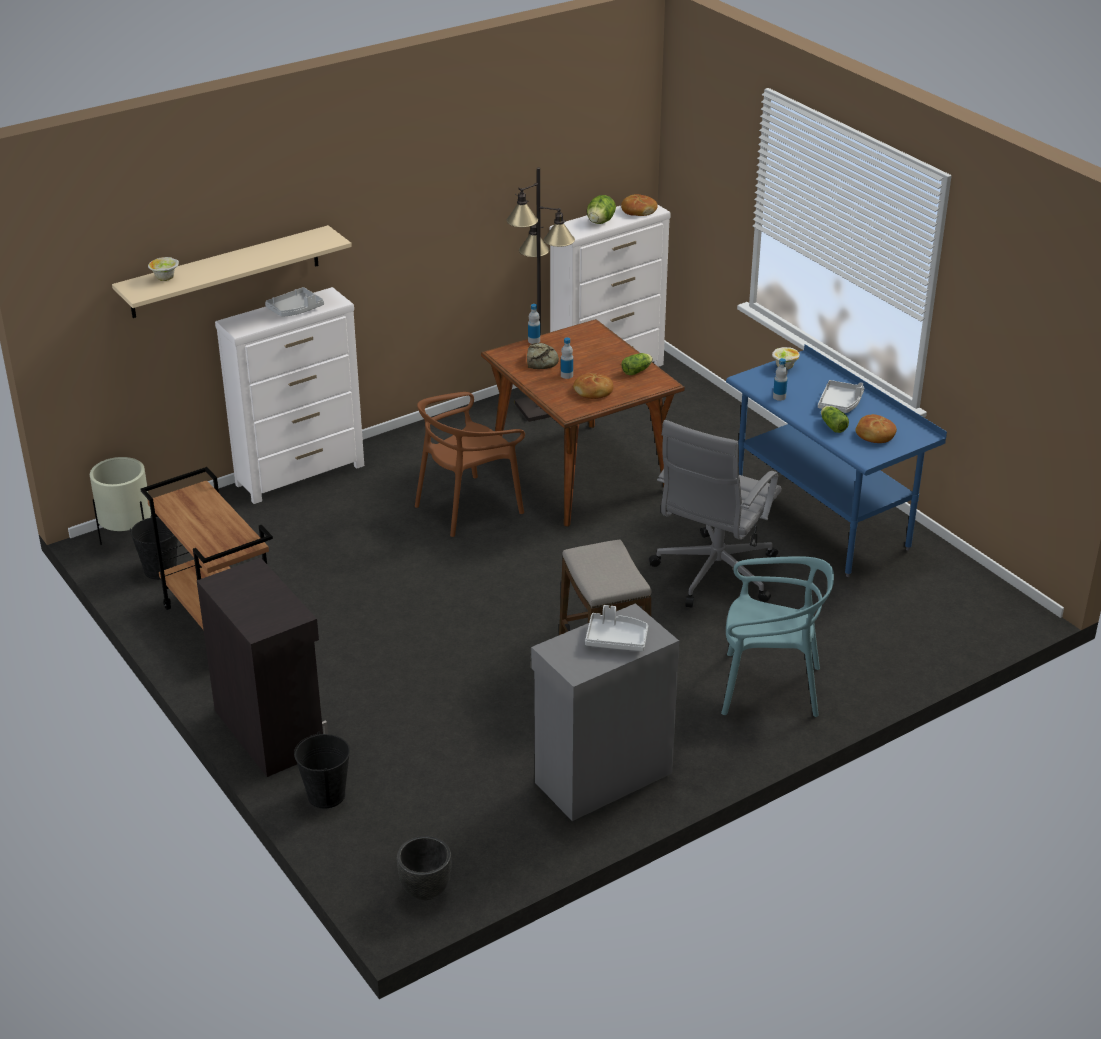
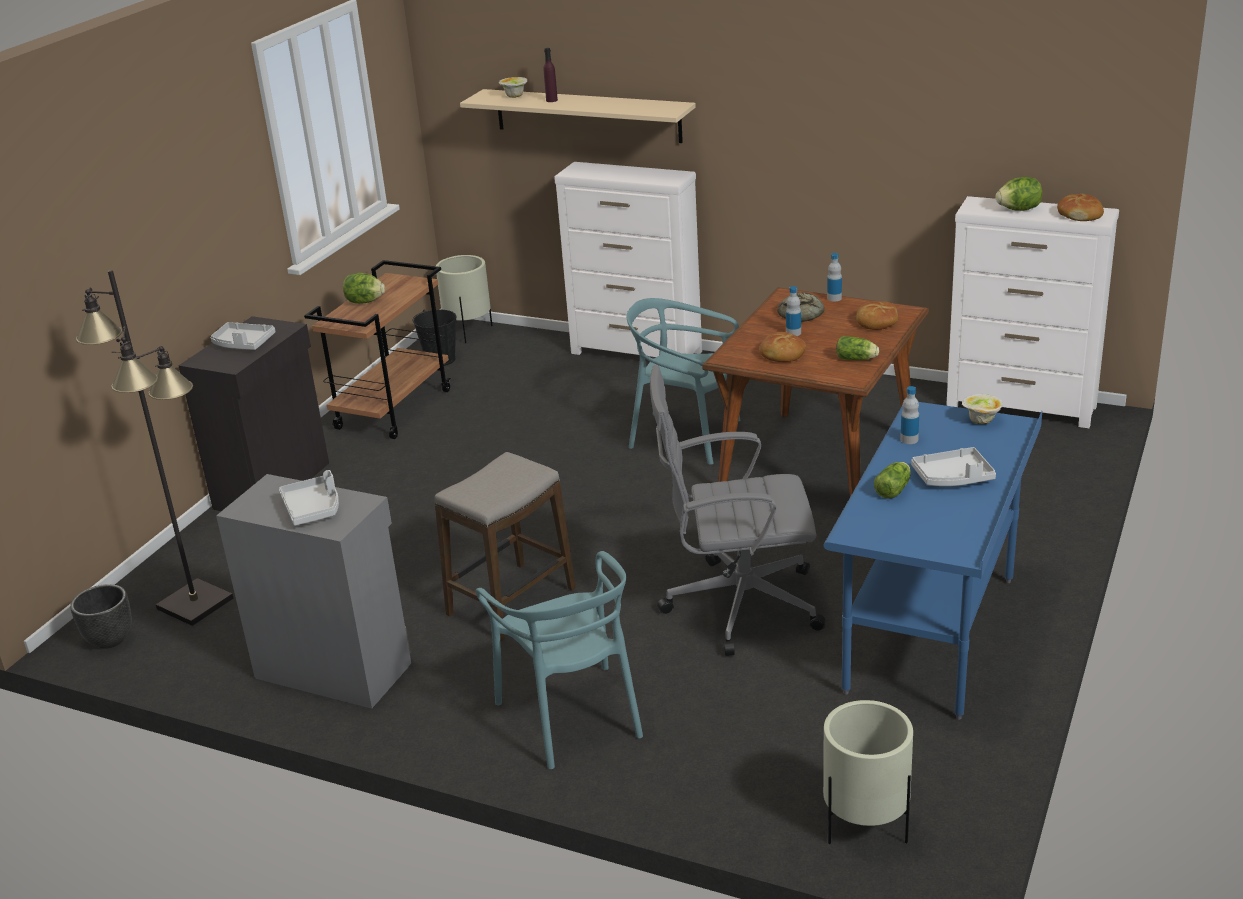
camera: 60 degrees right, 5 degrees down
grey tray [265,287,324,317] -> grey tray moved to [211,322,275,350]
black bucket [294,732,350,808] -> none
brown chair [415,392,525,537] -> turquoise chair [627,298,740,465]
black floor lamp [507,168,575,422] -> black floor lamp moved to [76,270,234,626]
bread [855,414,897,443] -> bread moved to [856,301,898,330]
none -> lettuce [343,273,385,304]
none -> purple bottle [543,48,558,102]
none -> beige planter [823,700,913,844]

